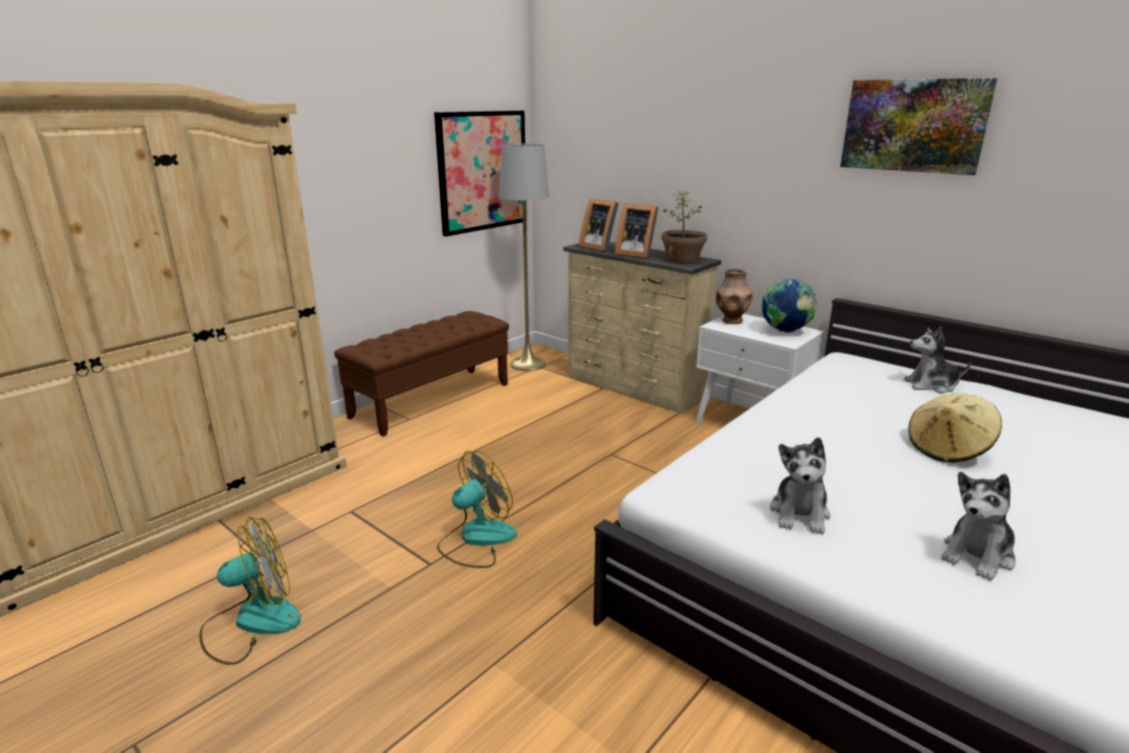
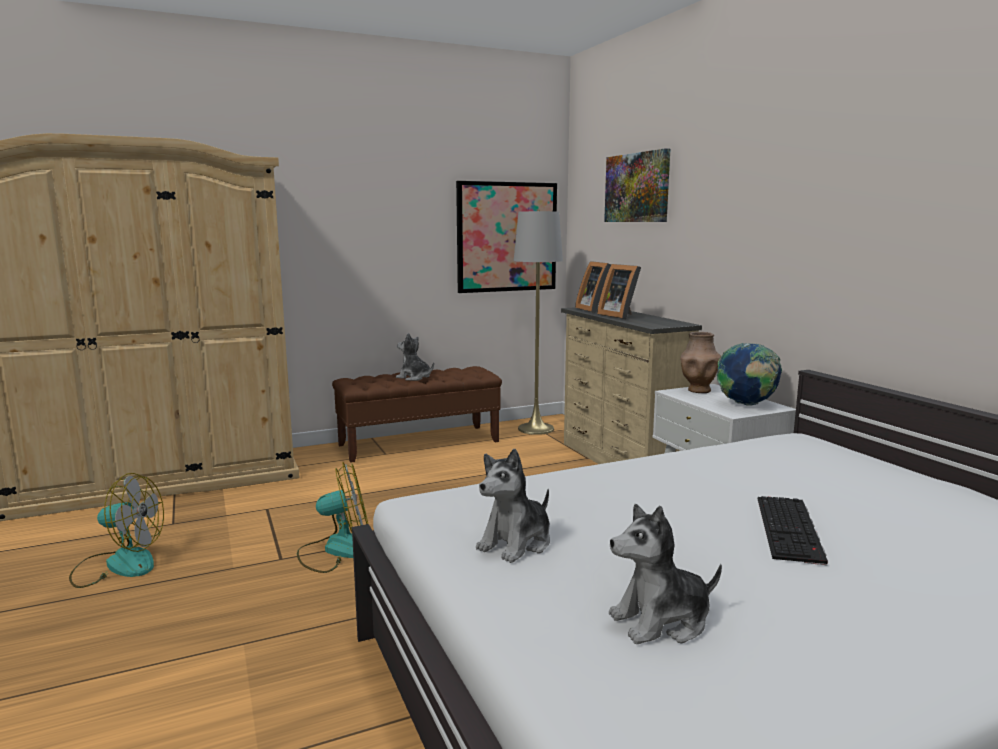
camera: 25 degrees right, 10 degrees down
potted plant [661,192,707,263] -> none
picture [840,78,998,175] -> picture moved to [604,148,670,222]
plush toy [904,327,971,393] -> plush toy moved to [396,333,434,381]
beige hat [908,393,1002,463] -> keyboard [758,496,828,565]

